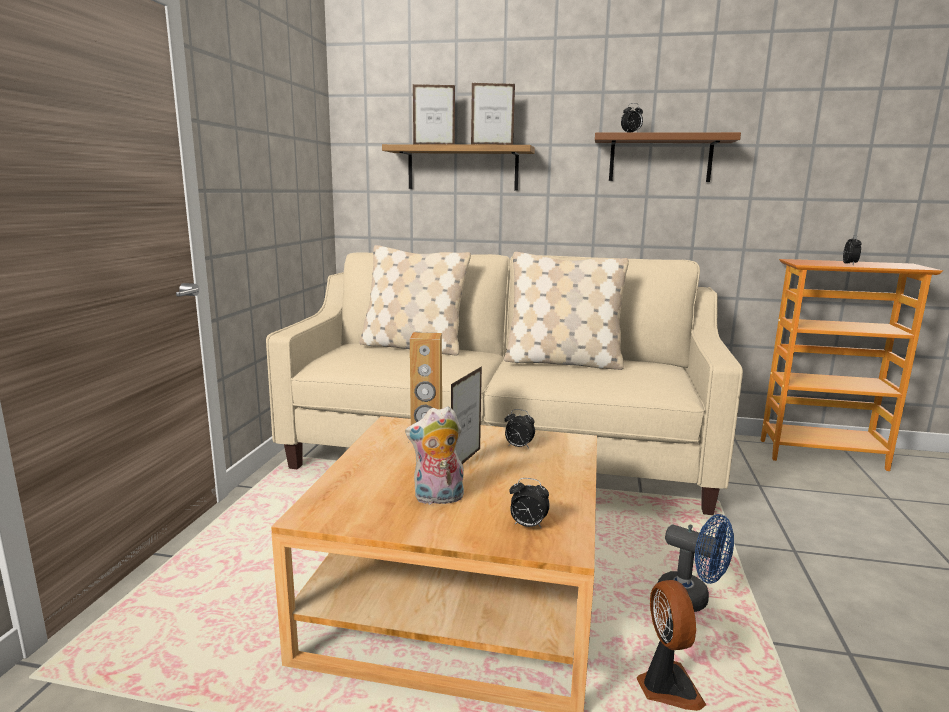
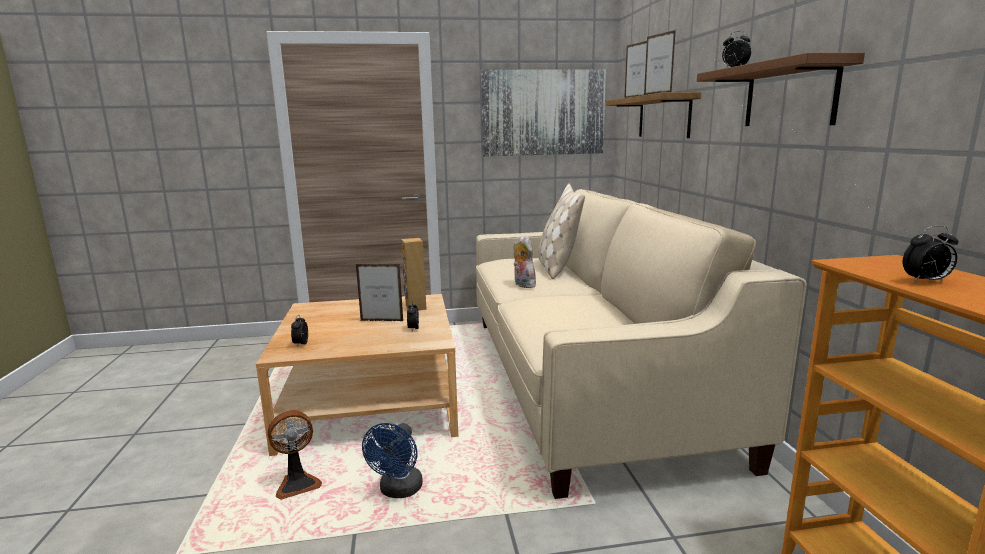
camera: 70 degrees right, 0 degrees up
plush toy [405,406,464,506] -> plush toy moved to [514,236,536,288]
beige pillow [504,252,629,370] -> none
none -> picture [480,69,606,157]

